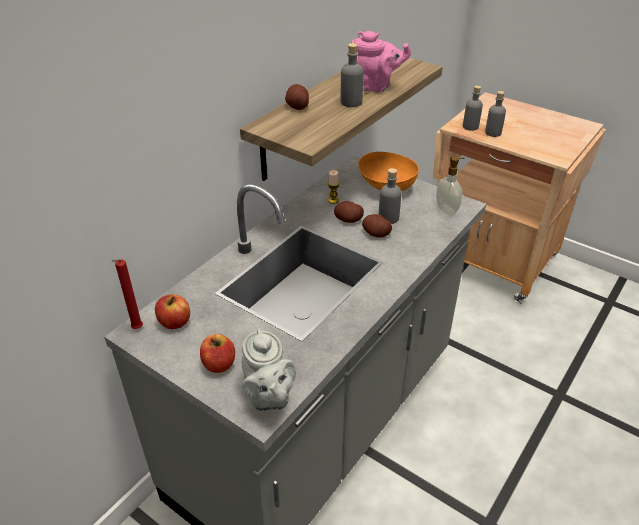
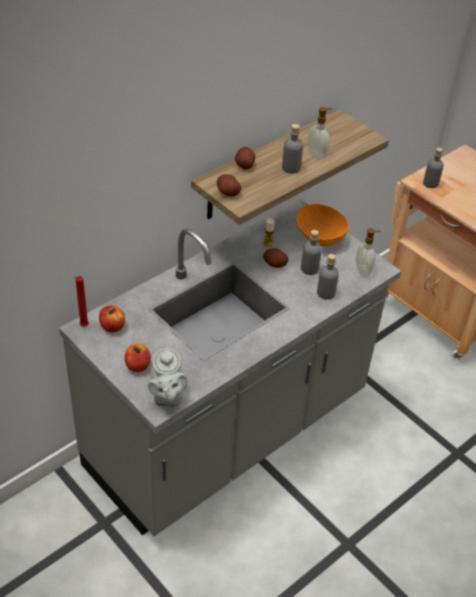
camera: 10 degrees right, 5 degrees up
pink teapot [351,31,411,92] -> soap dispenser [307,107,331,160]
potato [362,214,392,238] -> potato moved to [217,174,241,196]
grey bottle [485,91,506,137] -> grey bottle moved to [317,254,339,300]

